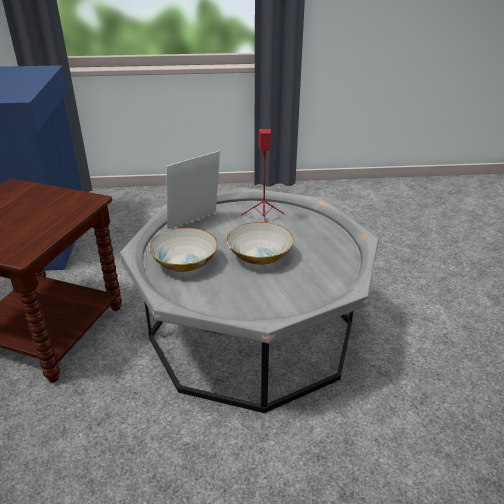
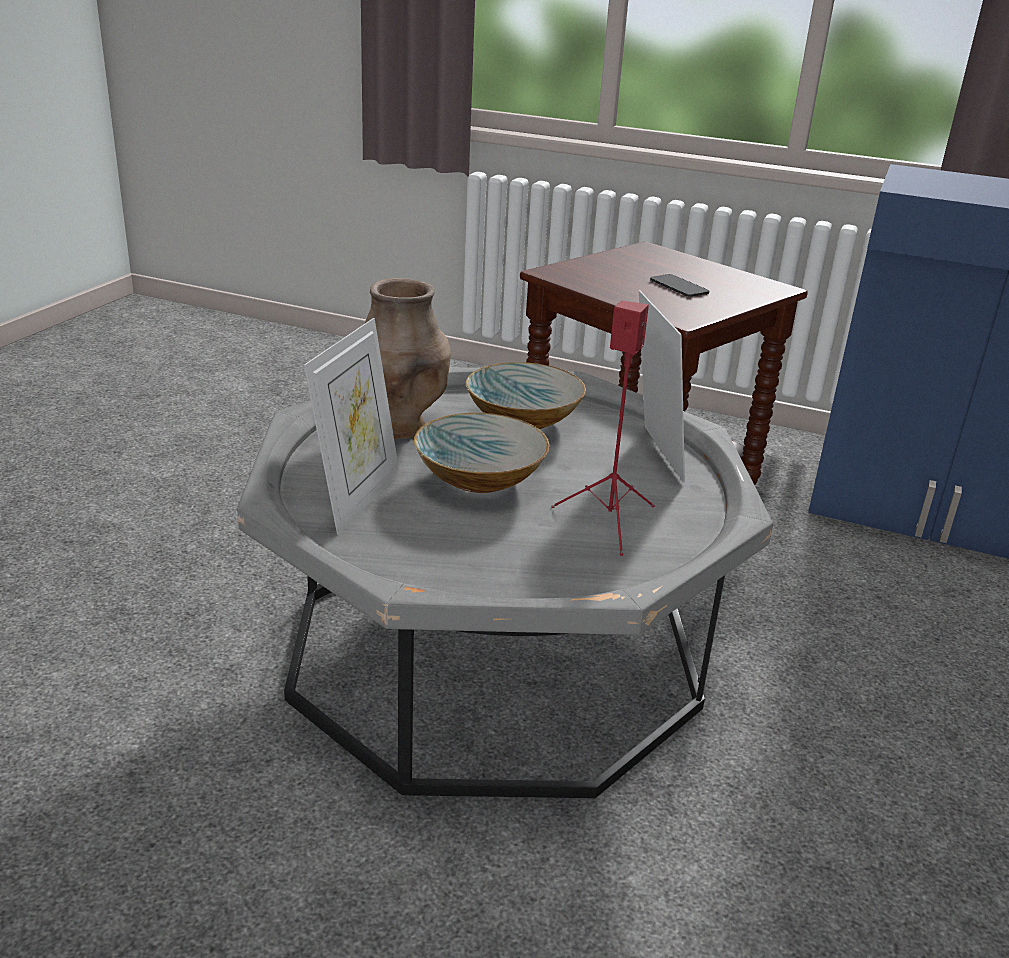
camera: 115 degrees right, 5 degrees down
none -> picture frame [304,318,400,534]
none -> brown vase [365,278,451,439]
none -> phone [650,274,709,297]

